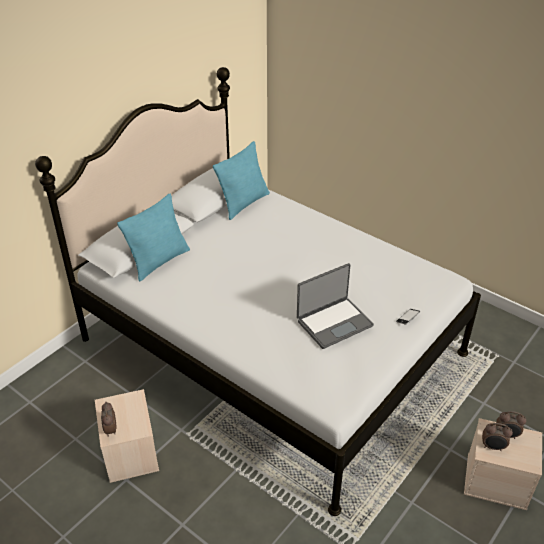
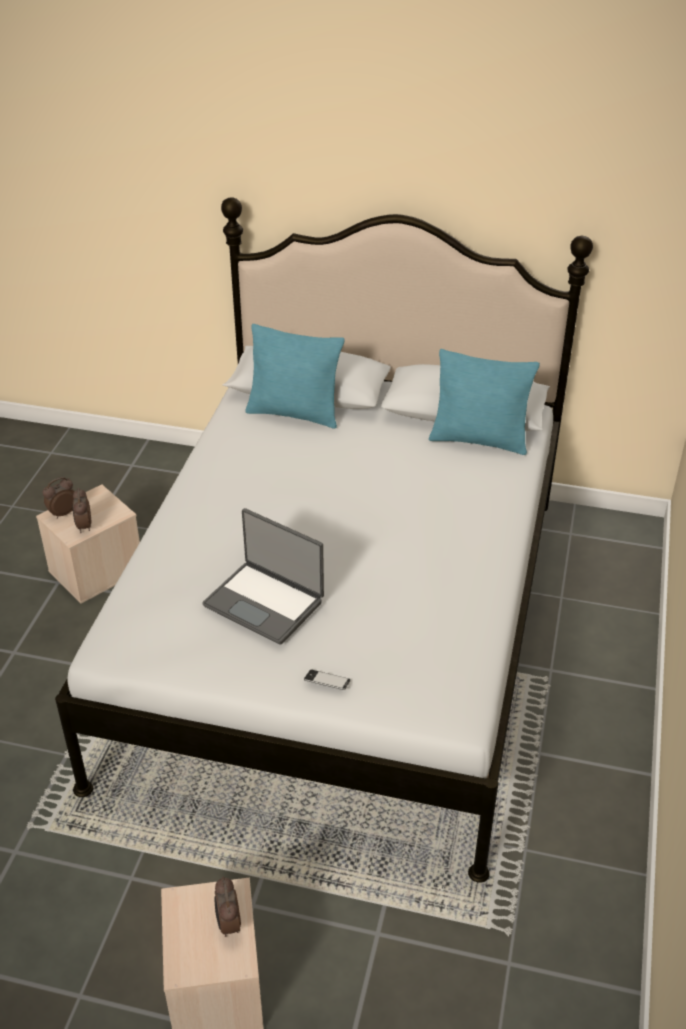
camera: 65 degrees right, 0 degrees up
alarm clock [482,423,513,451] -> alarm clock moved to [73,488,91,533]

